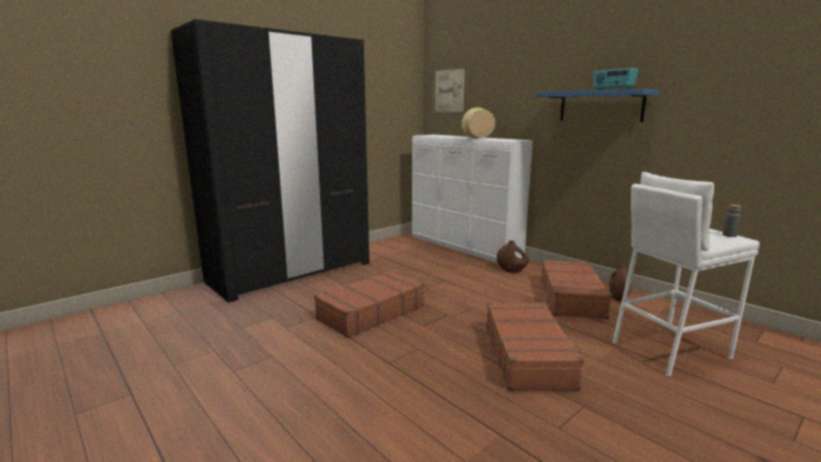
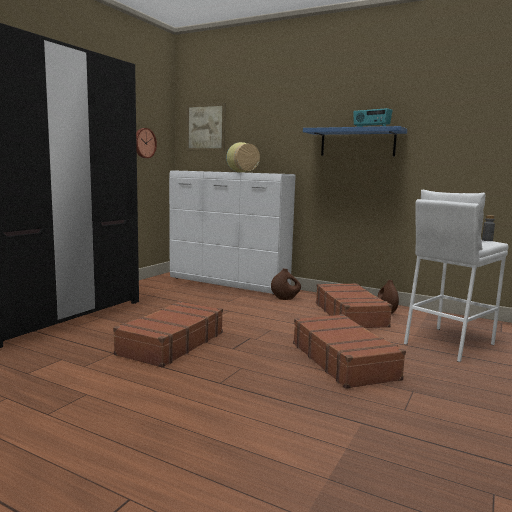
camera: 20 degrees left, 5 degrees down
none -> wall clock [136,128,157,158]

